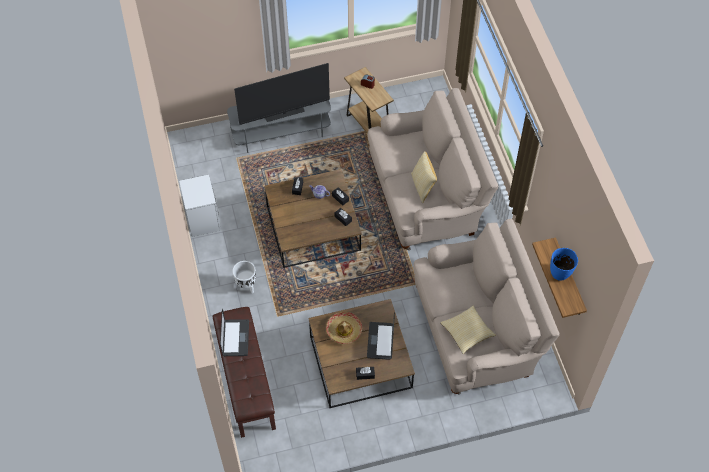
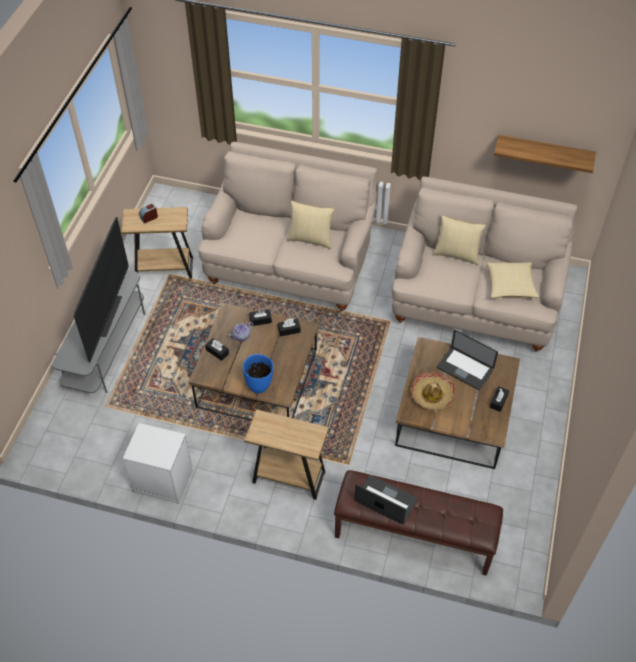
camera: 60 degrees left, 5 degrees down
white planter [232,261,256,294] -> brown side table [244,409,329,500]
blue vase [550,248,578,281] -> blue vase moved to [243,354,273,393]
none -> pillow [433,215,486,265]

